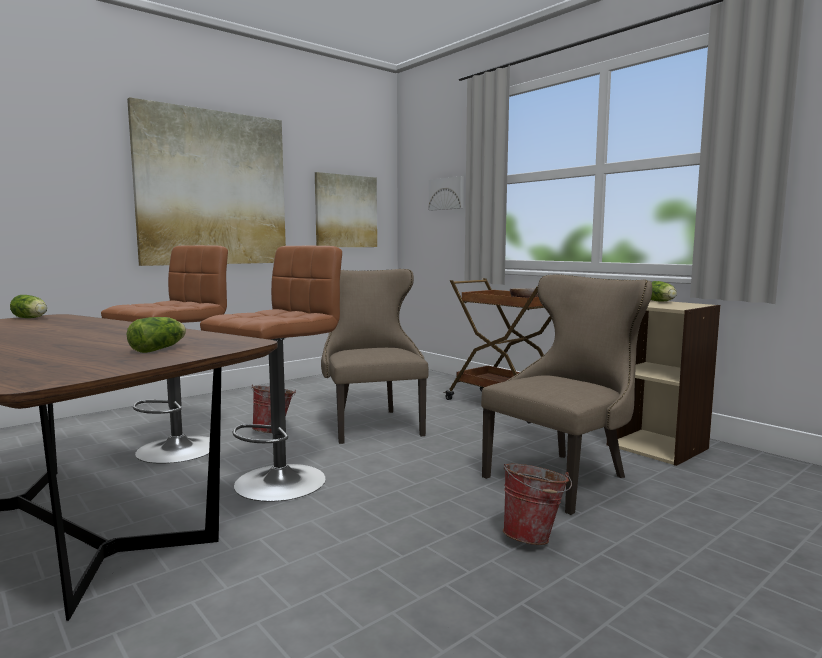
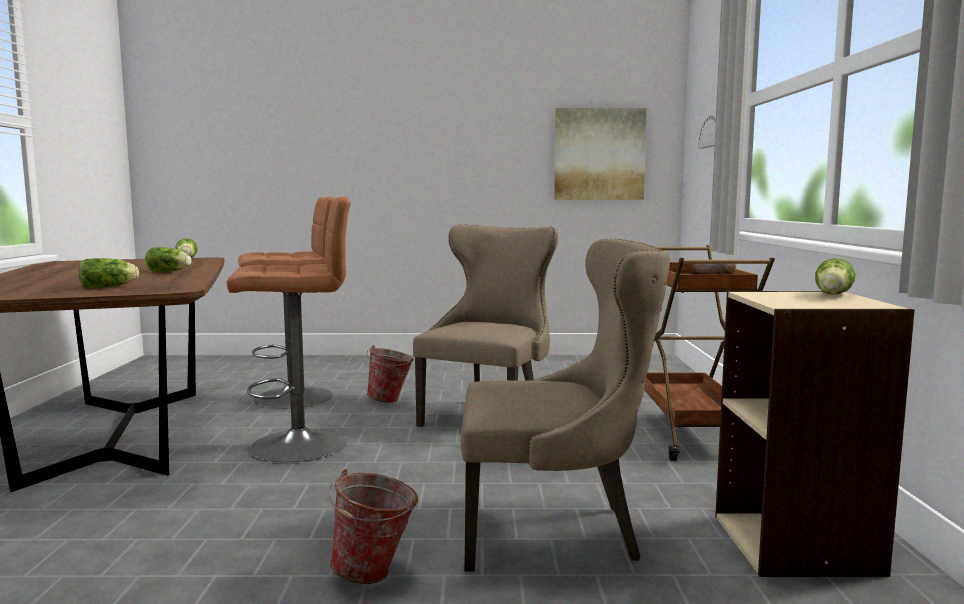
camera: 40 degrees right, 0 degrees up
picture [127,97,286,266] -> none
none -> lettuce [145,247,192,272]

